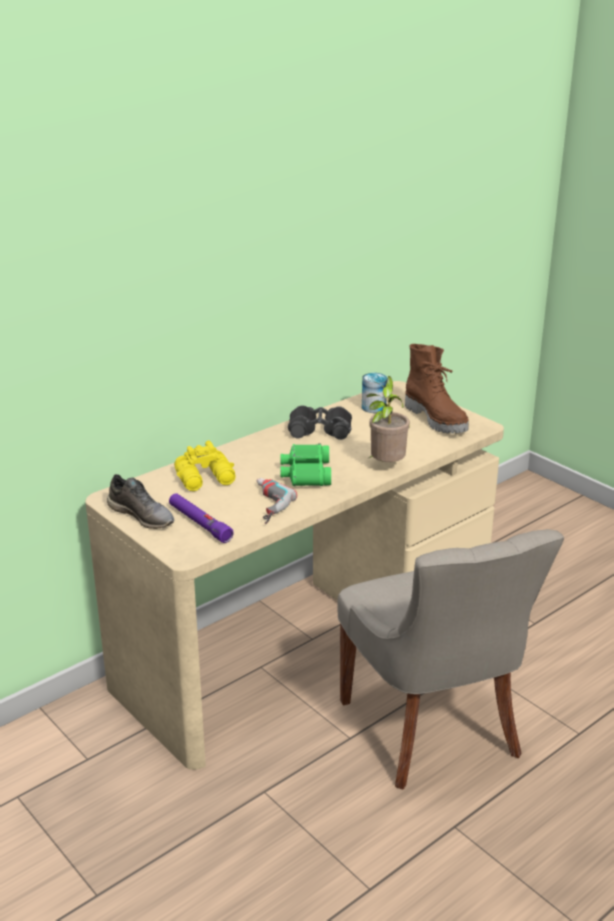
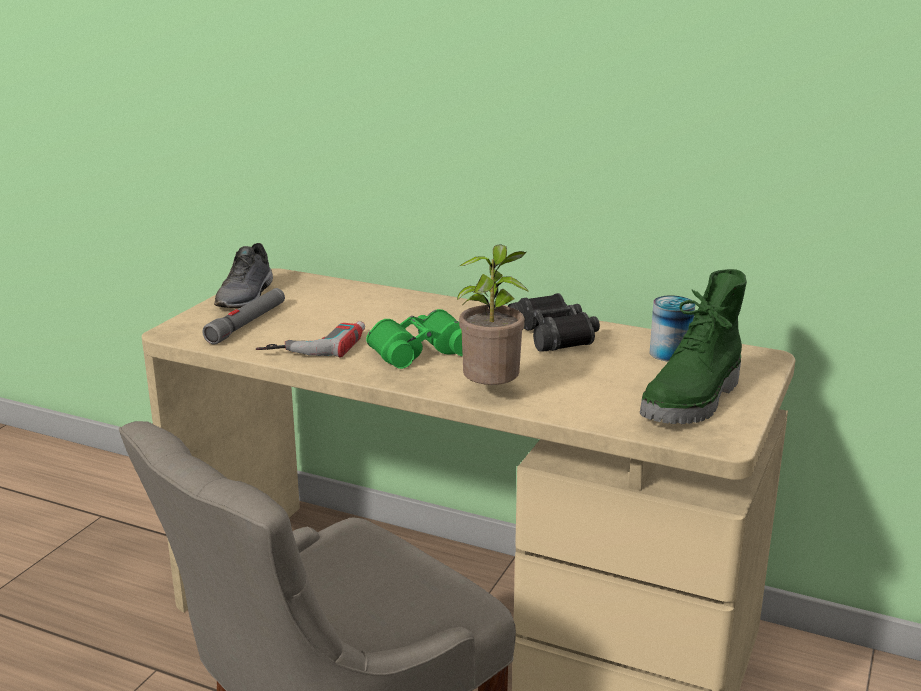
camera: 65 degrees right, 5 degrees down
purple flashlight [169,493,234,543] -> grey flashlight [203,288,285,345]
yellow binoculars [174,440,236,491] -> none
brown boot [405,344,469,434] -> green boot [640,269,747,424]

